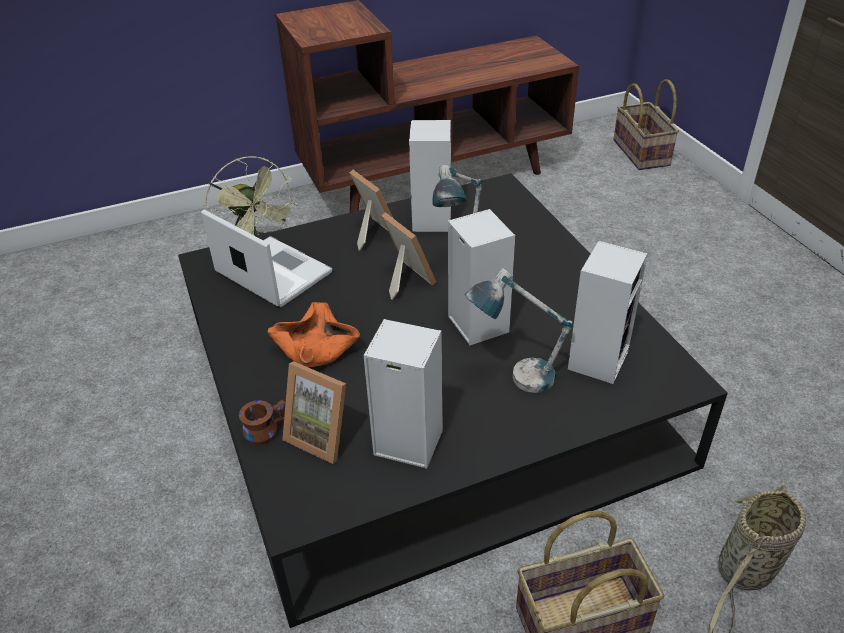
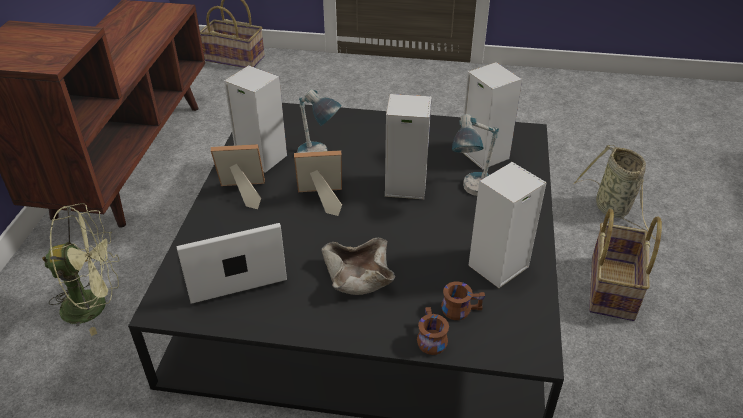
camera: 60 degrees left, 0 degrees up
orange bowl [267,302,360,367] -> beige bowl [321,238,395,295]
picture frame [282,361,346,464] -> brown mug [441,282,485,320]

